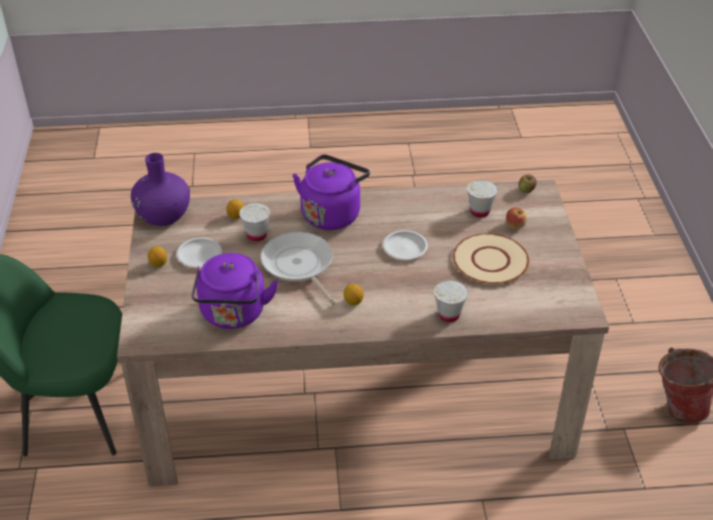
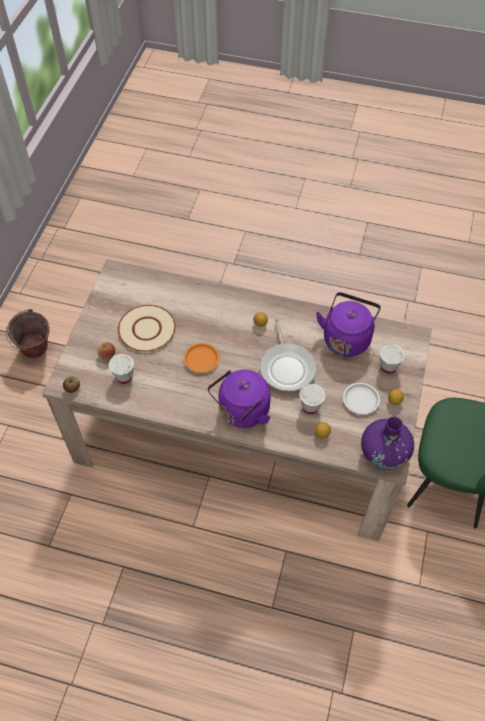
camera: 160 degrees left, 15 degrees up
white plate [383,230,428,260] -> orange plate [184,343,219,373]
white cup [434,280,468,322] -> white cup moved to [380,344,405,374]

